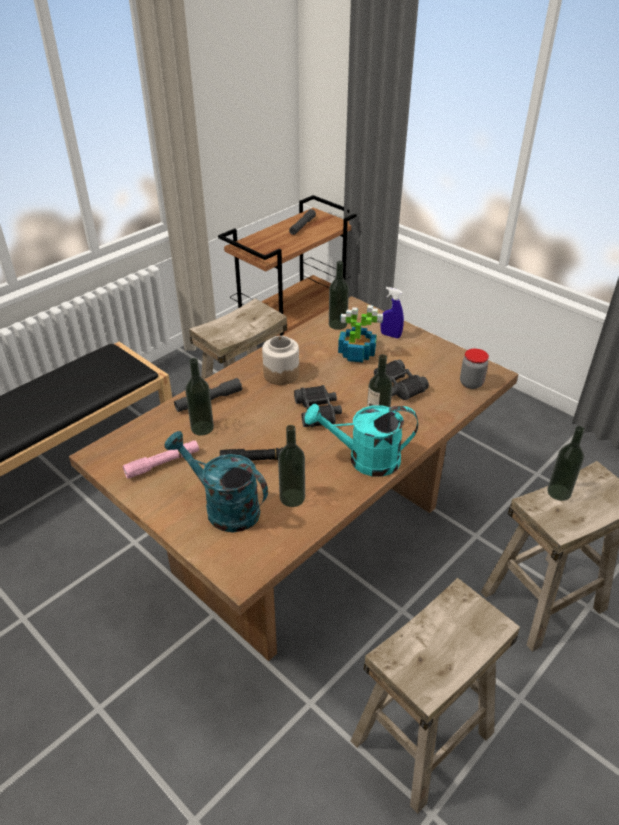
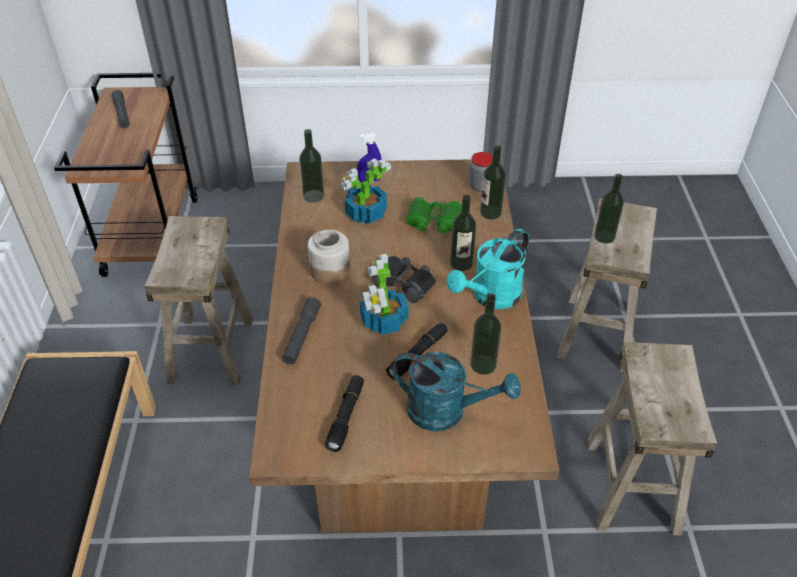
camera: 45 degrees left, 5 degrees up
pink flashlight [123,441,199,479] -> black flashlight [325,375,364,452]
turquoise watering can [164,431,268,533] -> turquoise watering can turned 150 degrees counterclockwise [392,352,521,431]
bottle [185,358,214,436] -> bottle moved to [480,145,506,220]
black binoculars [374,360,429,400] -> green binoculars [406,197,461,234]
none -> potted plant [360,254,409,335]

